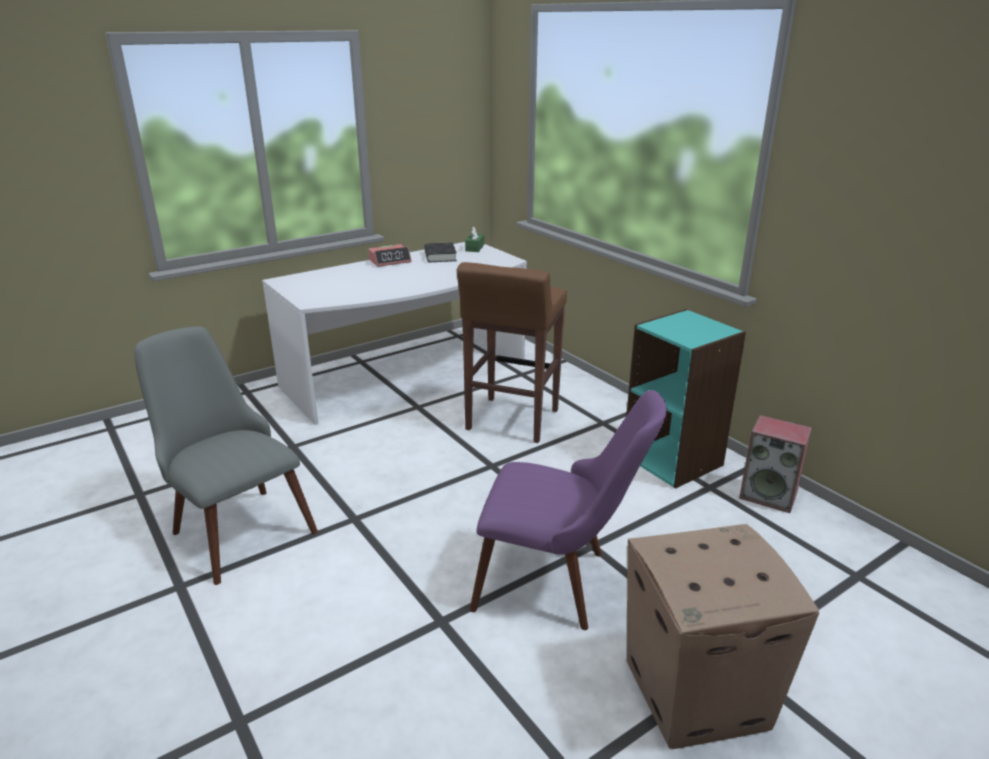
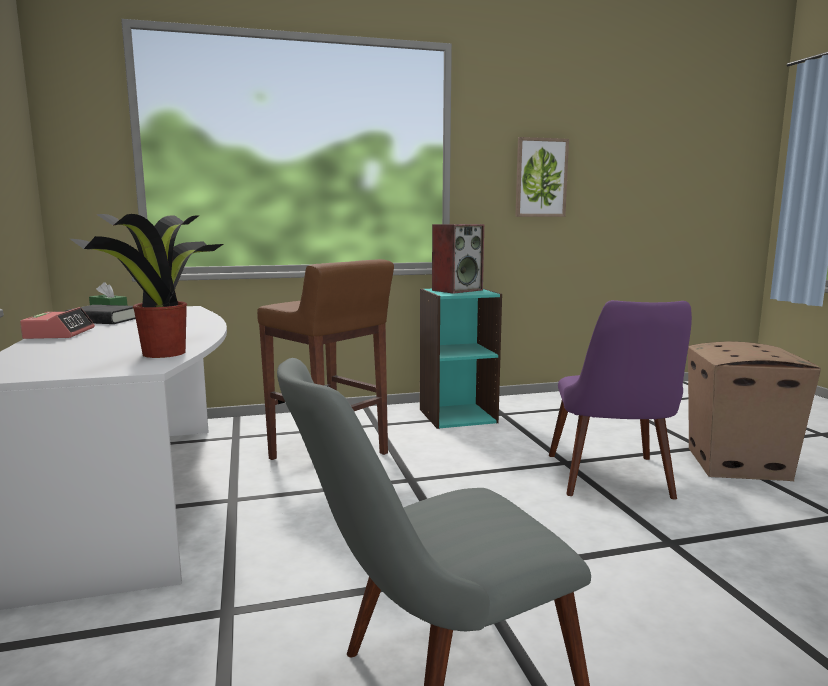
camera: 70 degrees left, 15 degrees down
purple chair [470,390,667,630] -> purple chair turned 150 degrees clockwise [549,300,692,500]
speaker [739,415,812,513] -> speaker moved to [432,224,484,294]
none -> potted plant [70,214,224,358]
none -> picture [515,137,569,217]

